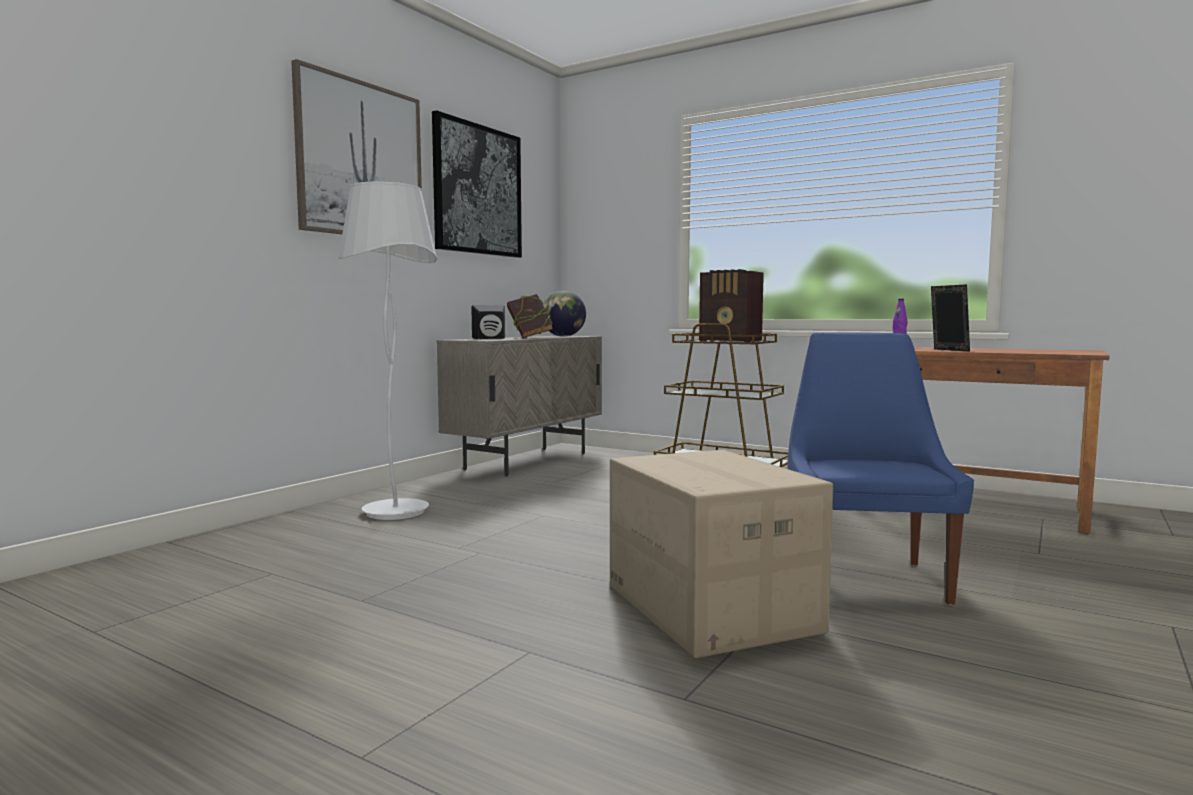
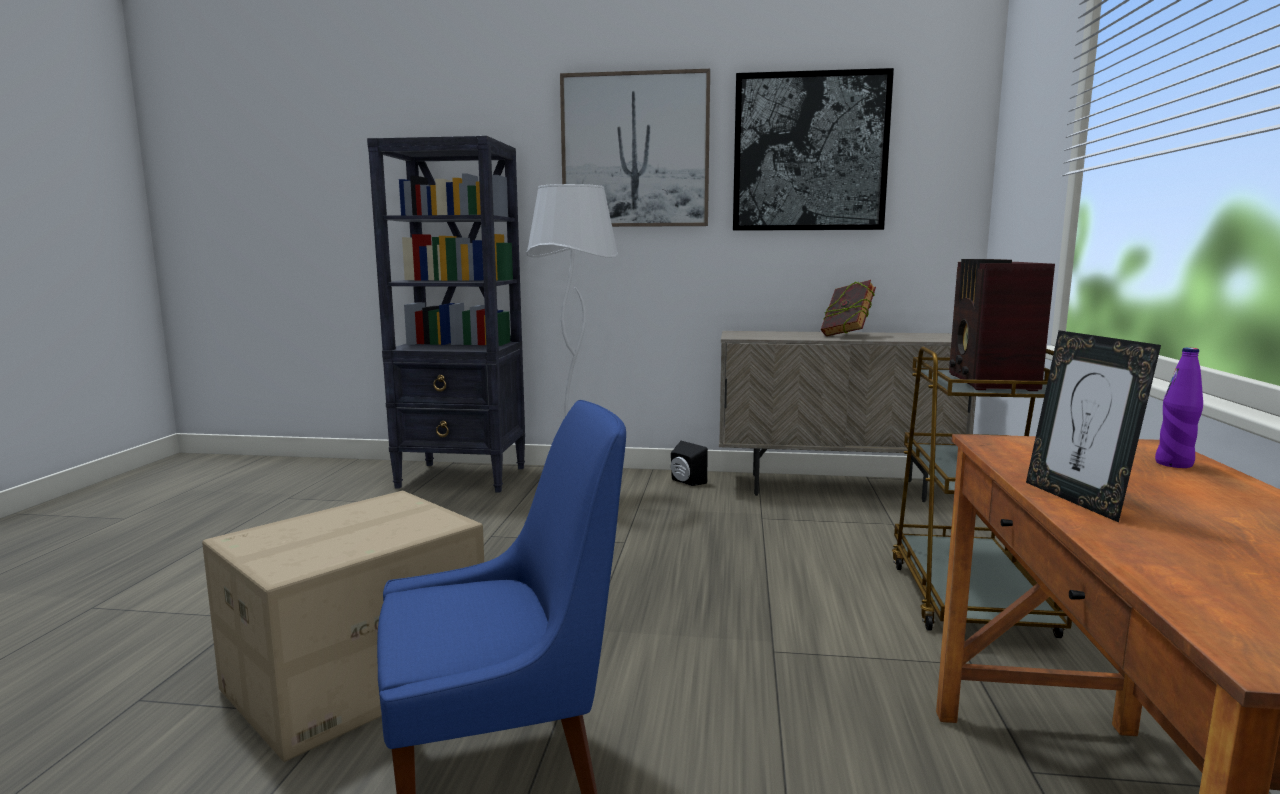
camera: 65 degrees right, 5 degrees up
black speaker [471,305,505,339] -> black speaker moved to [671,441,708,486]
globe [543,291,586,337] -> none
picture frame [931,284,970,352] -> picture frame turned 120 degrees clockwise [1026,330,1161,522]
none -> black bookcase [367,136,525,493]

